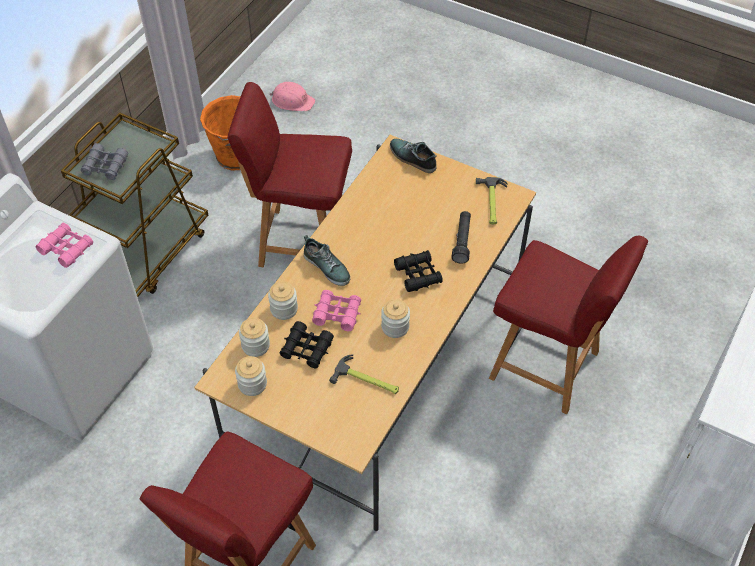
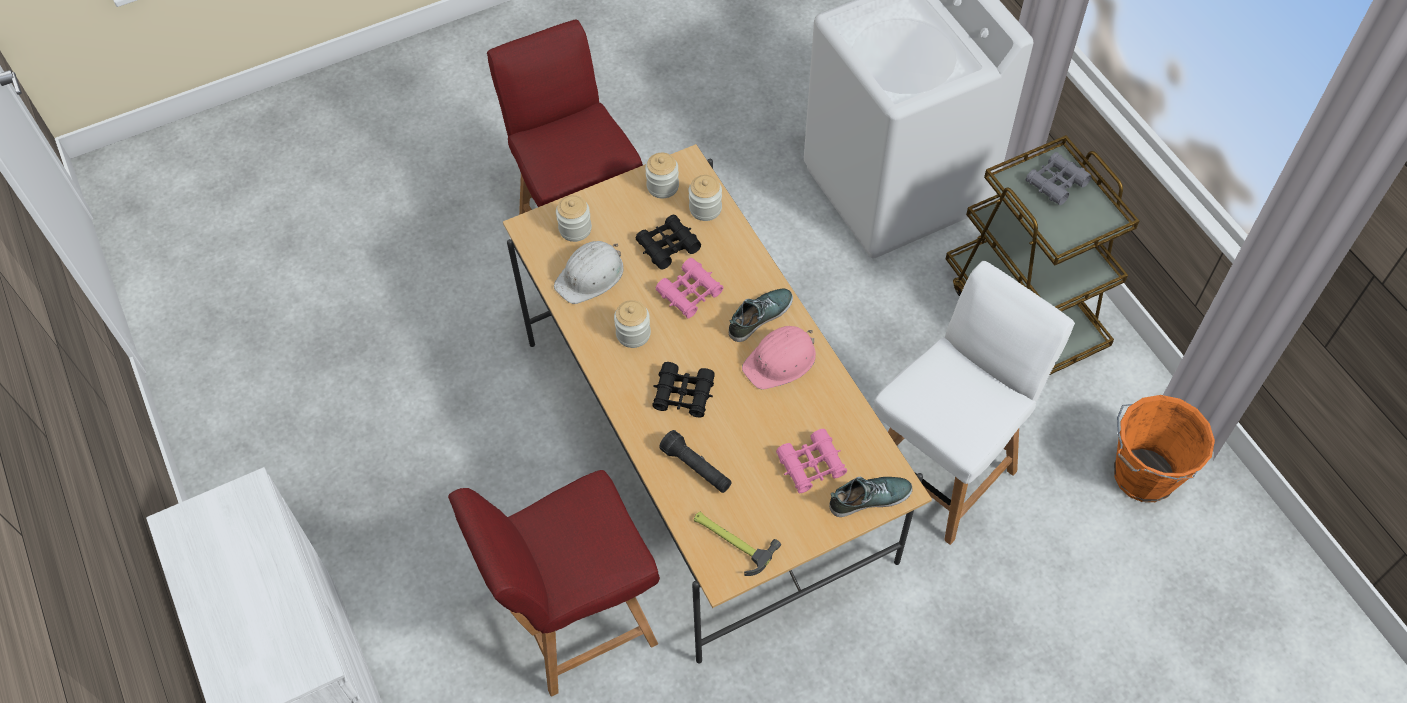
camera: 125 degrees right, 5 degrees up
pink binoculars [36,222,93,268] -> pink binoculars moved to [776,429,847,493]
red chair [228,82,352,267] -> white chair [873,261,1075,545]
jar [268,281,298,320] -> jar moved to [556,195,592,242]
pink hard hat [270,82,315,111] -> pink hard hat moved to [742,326,816,390]
shoe [304,235,350,286] -> shoe turned 150 degrees clockwise [729,289,793,342]
hammer [329,354,399,394] -> white hard hat [554,241,623,304]

